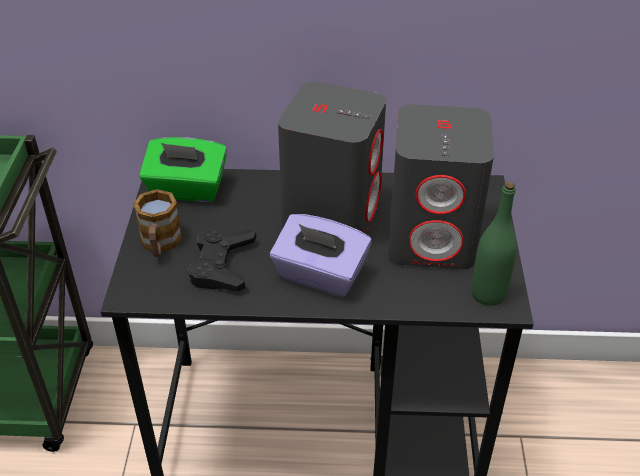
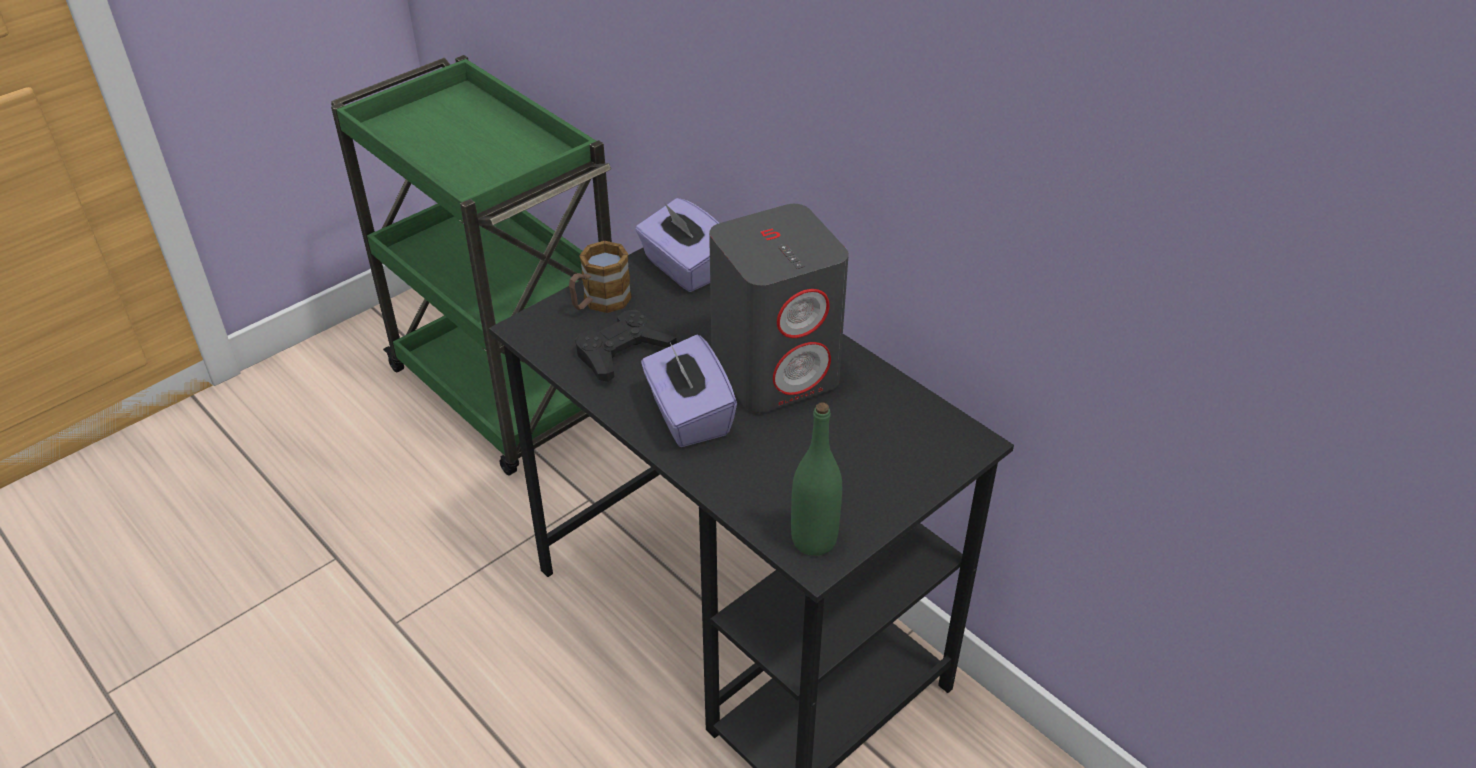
camera: 45 degrees right, 0 degrees up
green tissue box [139,137,227,202] -> purple tissue box [635,198,719,292]
grey speaker [388,104,494,269] -> none

